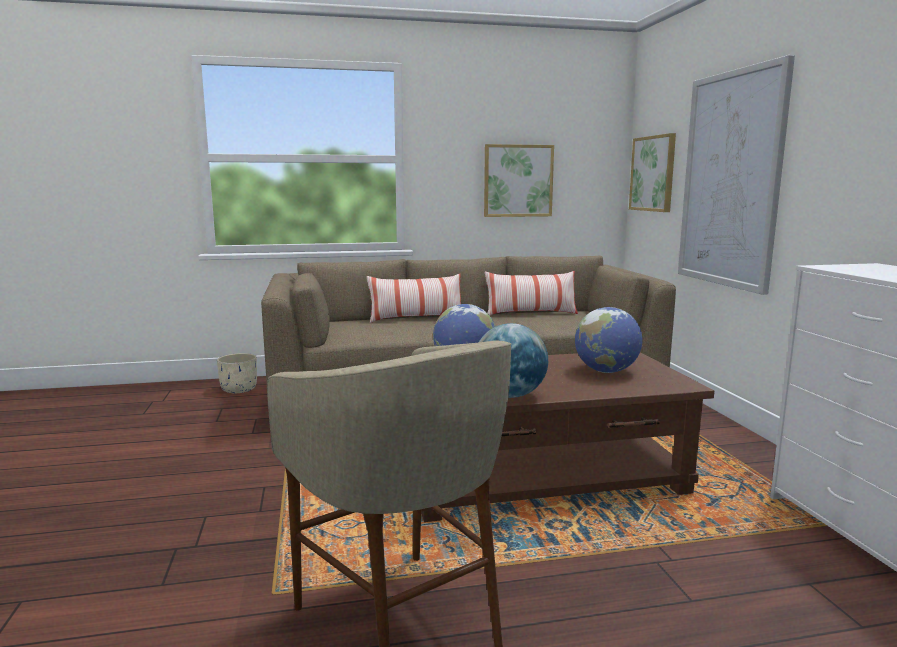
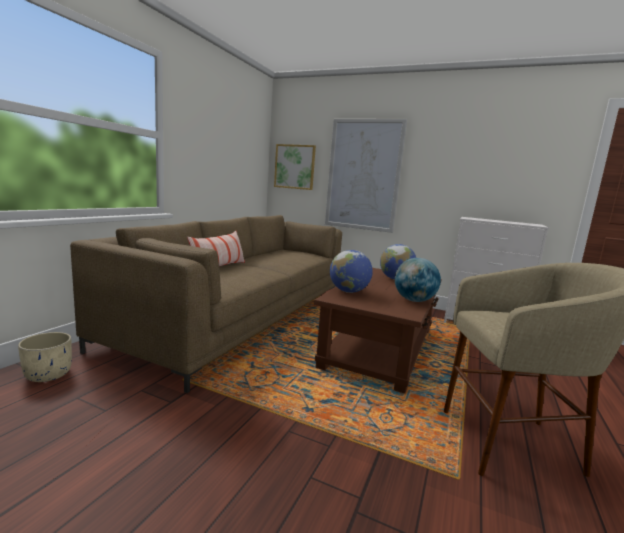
camera: 55 degrees left, 0 degrees up
picture [484,144,554,217] -> none
pillow [485,271,578,315] -> none

